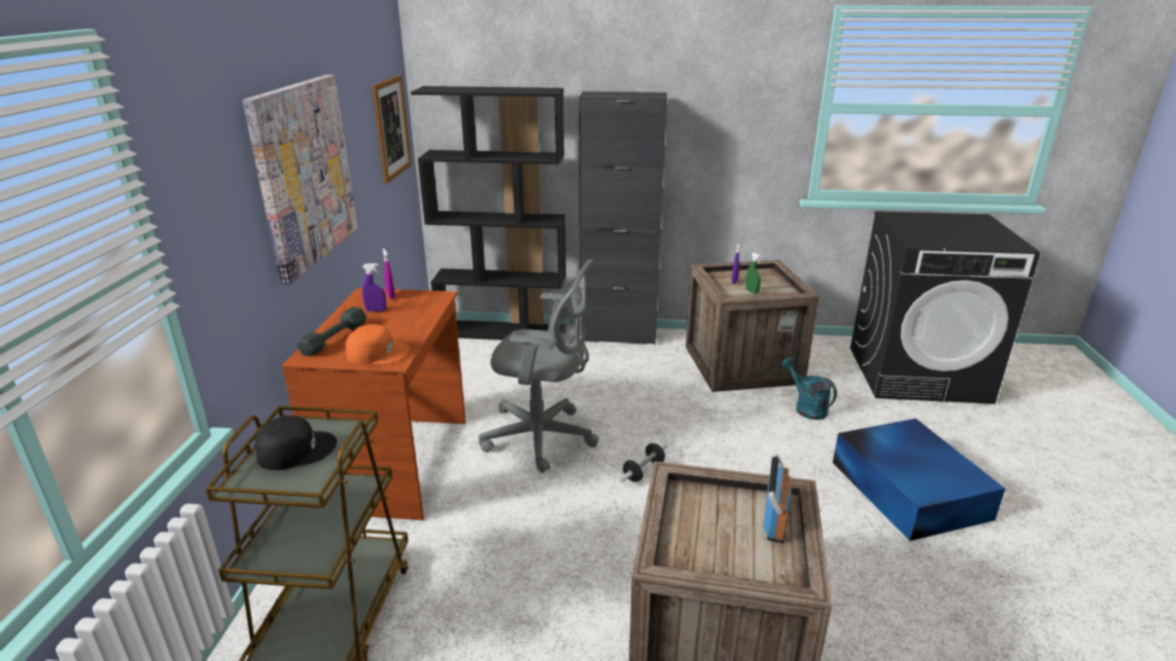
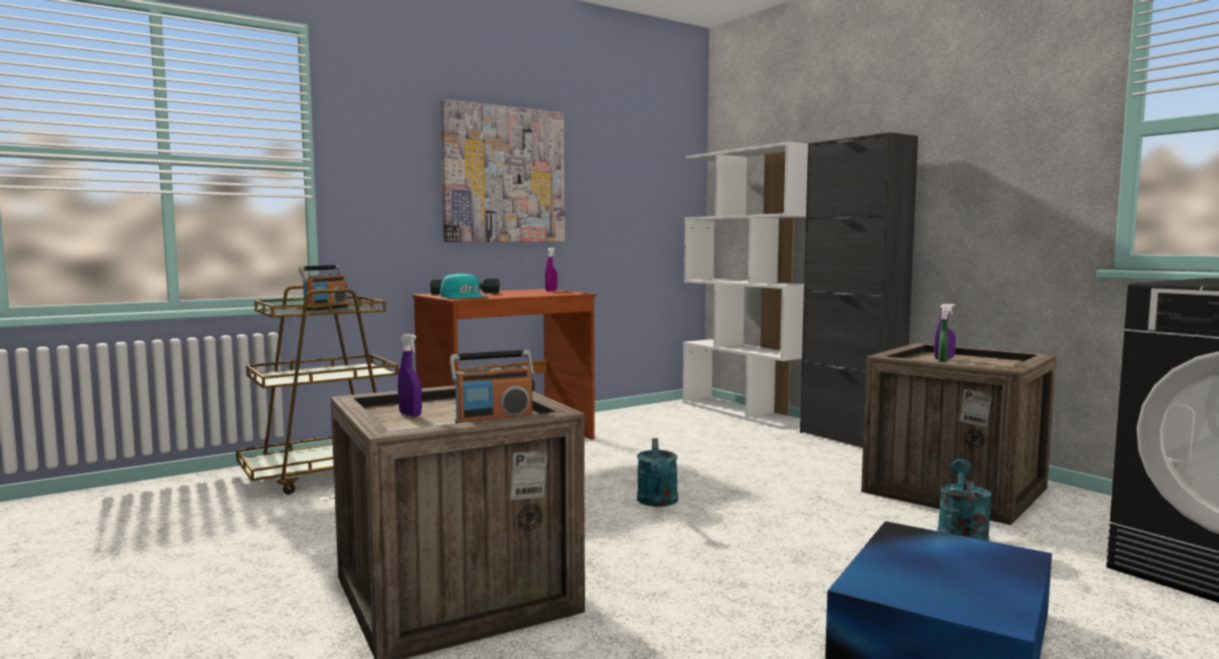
camera: 50 degrees right, 20 degrees down
black cap [254,416,337,470] -> radio [298,265,348,311]
orange cap [346,324,410,364] -> turquoise cap [440,273,488,298]
purple spray bottle [362,263,386,312] -> purple spray bottle moved to [398,334,422,417]
picture [372,75,412,183] -> none
black bookcase [411,86,566,340] -> white bookcase [683,142,808,429]
grey office chair [478,259,599,473] -> none
dumbbell [619,443,668,483] -> turquoise watering can [637,438,678,507]

